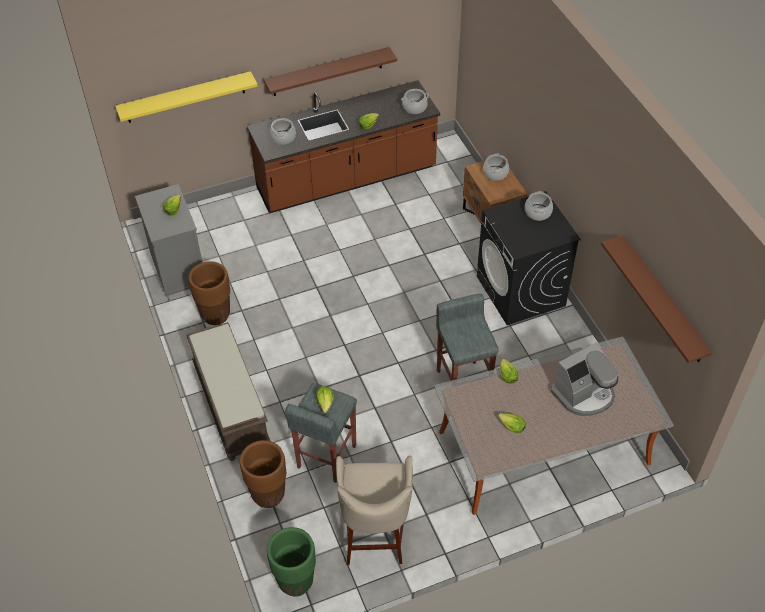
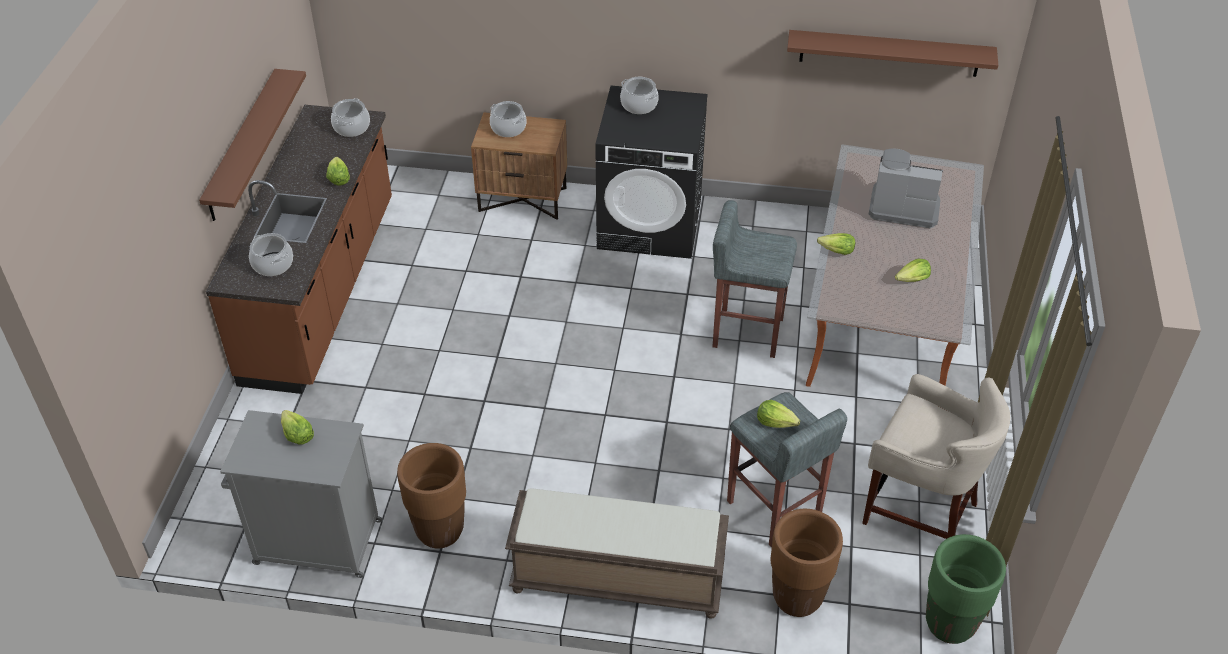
camera: 60 degrees left, 5 degrees down
yellow shelf [115,71,258,123] -> none
coffee machine [551,343,618,416] -> coffee machine turned 75 degrees counterclockwise [869,148,943,228]

